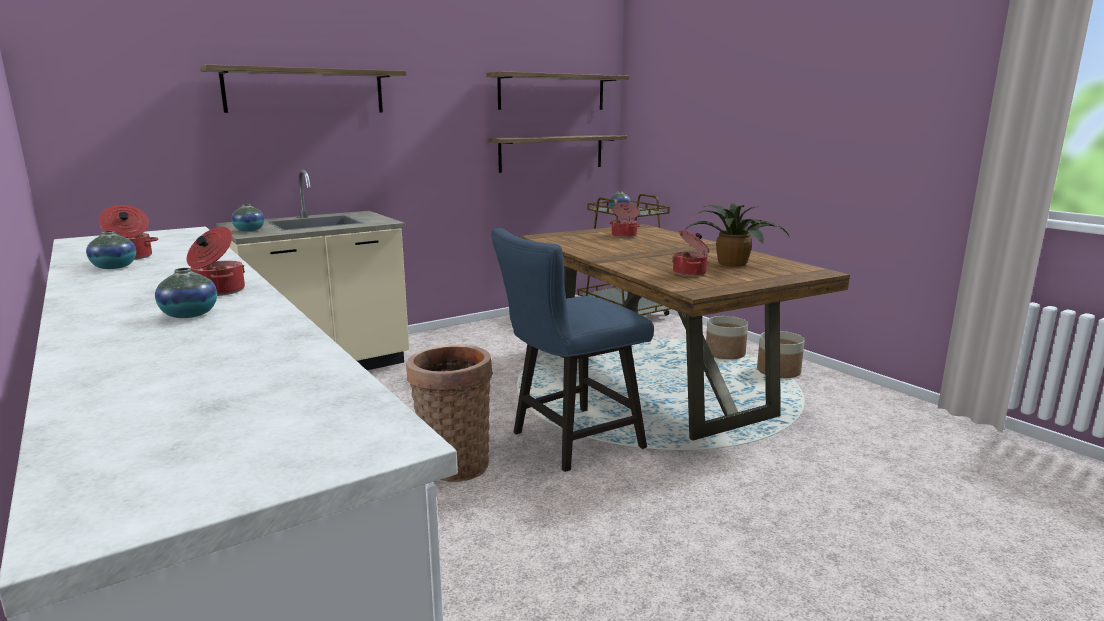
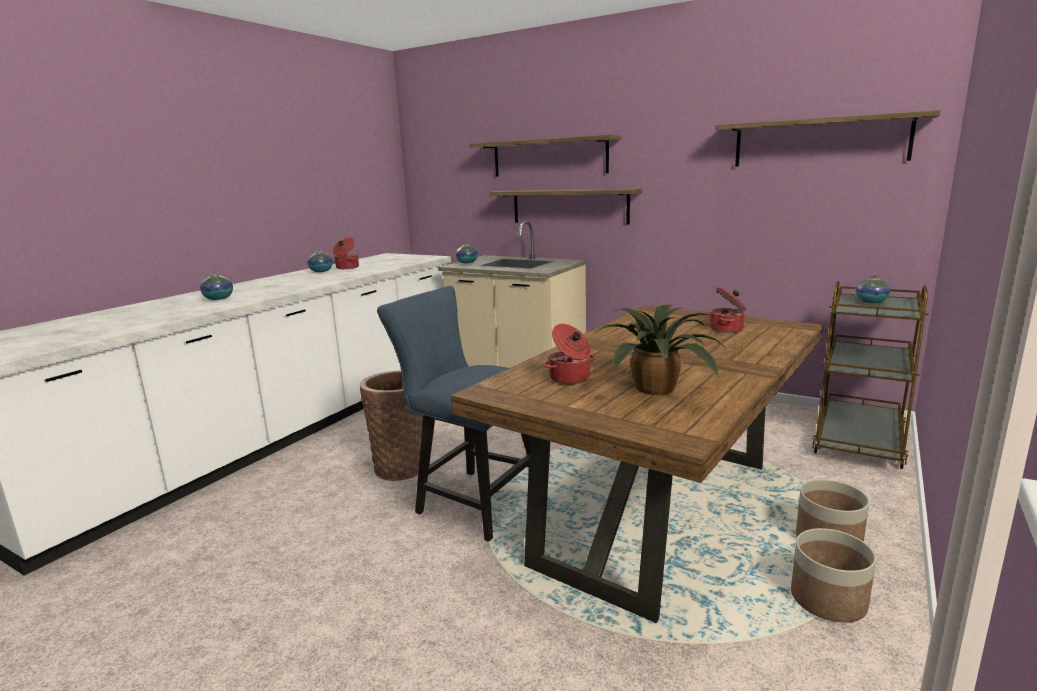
camera: 65 degrees right, 0 degrees up
cooking pot [187,227,245,296] -> none
shelf [487,135,627,173] -> shelf moved to [490,188,643,224]

